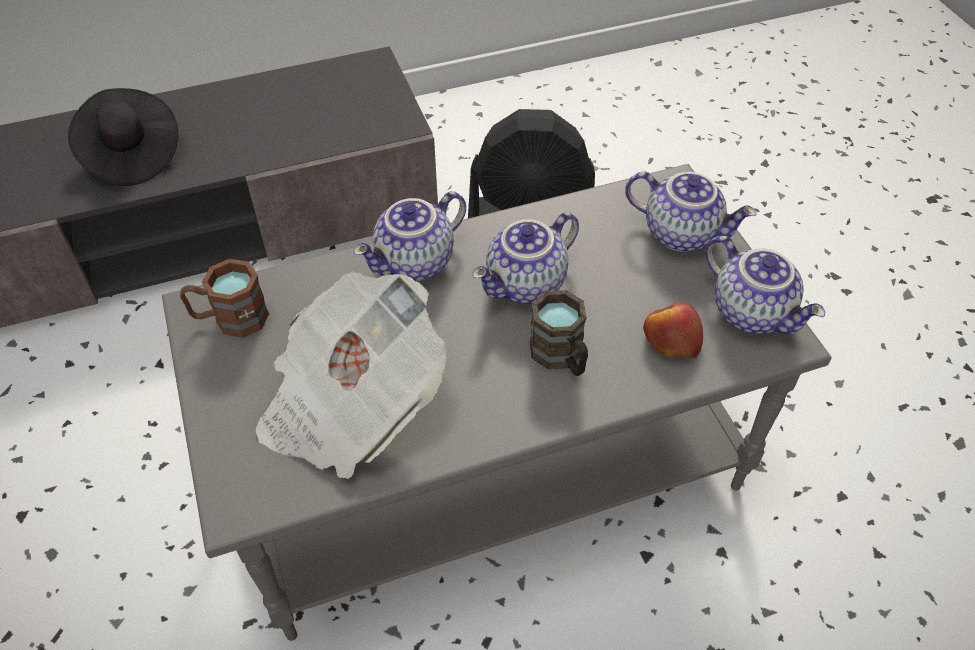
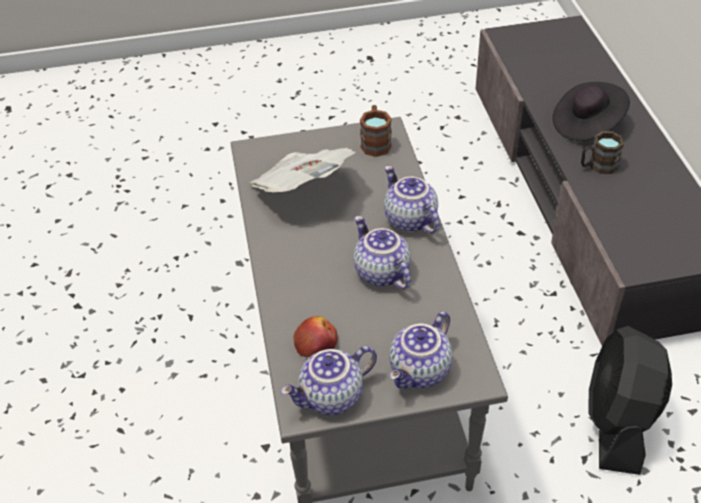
camera: 100 degrees right, 5 degrees down
brown mug [530,290,588,376] -> brown mug moved to [581,131,624,174]

